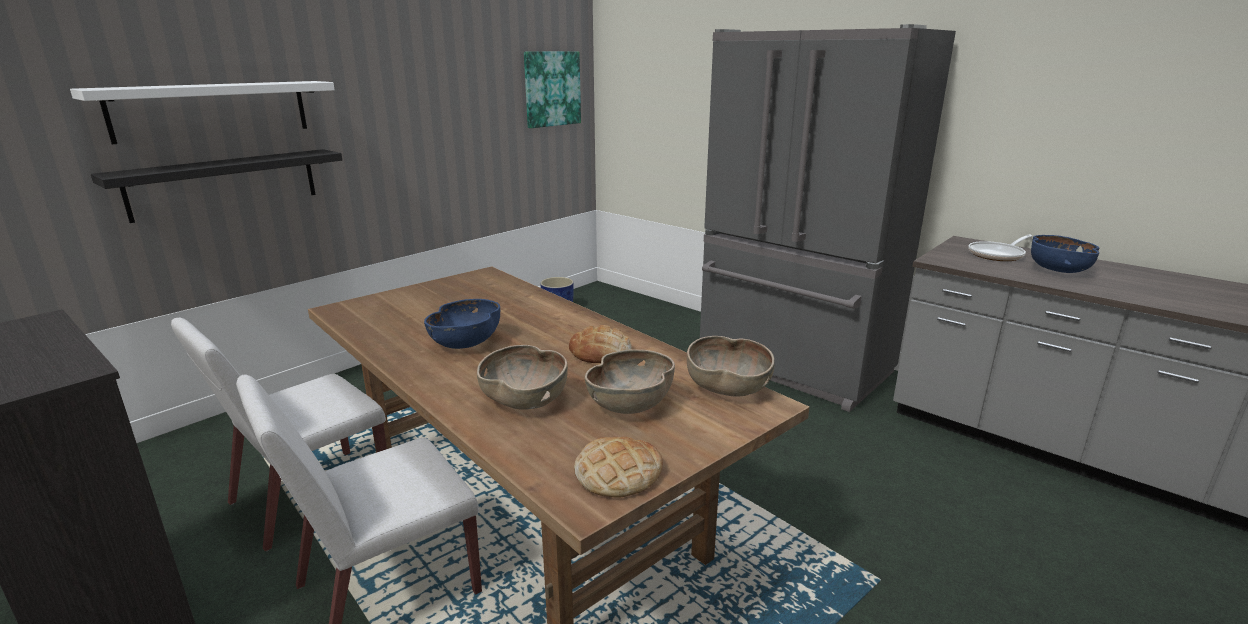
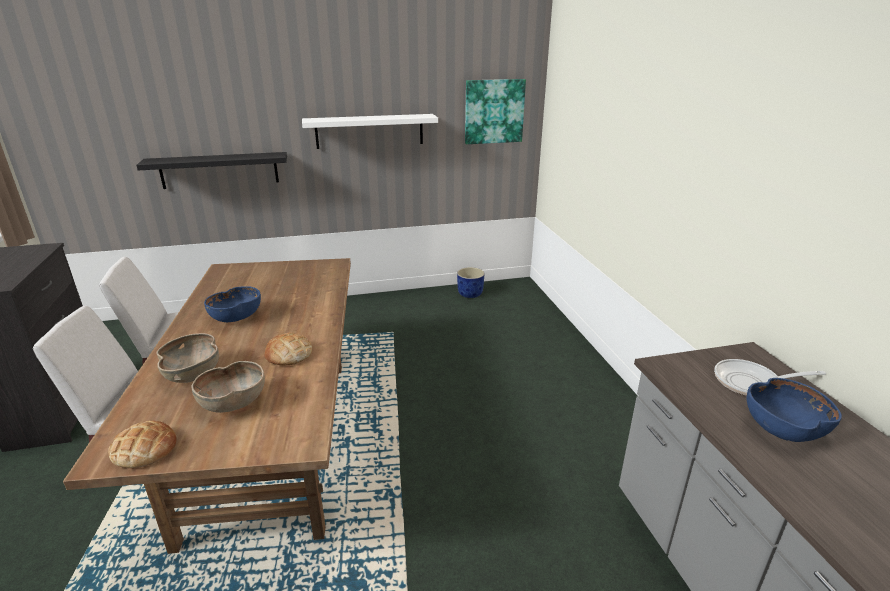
camera: 35 degrees right, 5 degrees up
white shelf [70,81,335,144] -> white shelf moved to [302,114,438,149]
brown bowl [687,336,775,397] -> none
grey fridge [700,24,956,412] -> none

